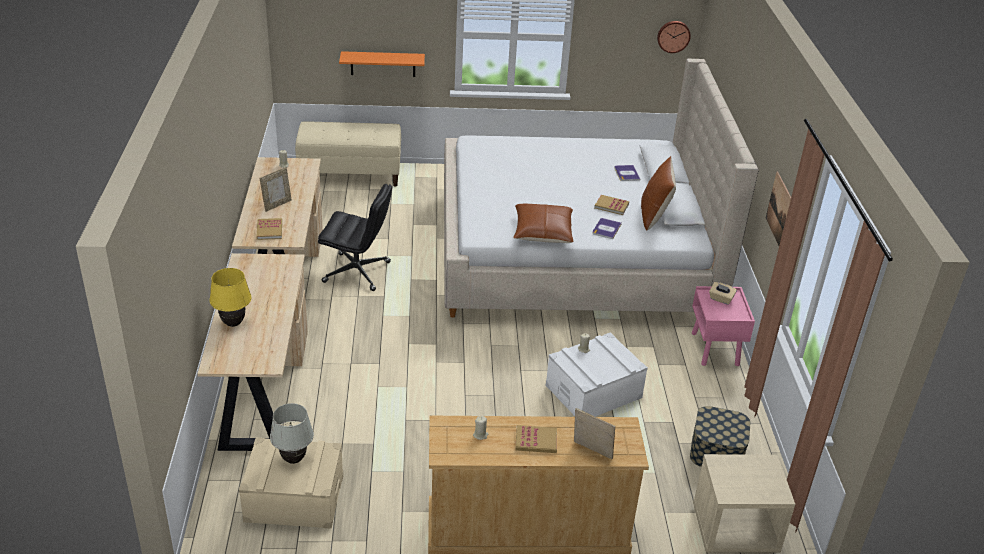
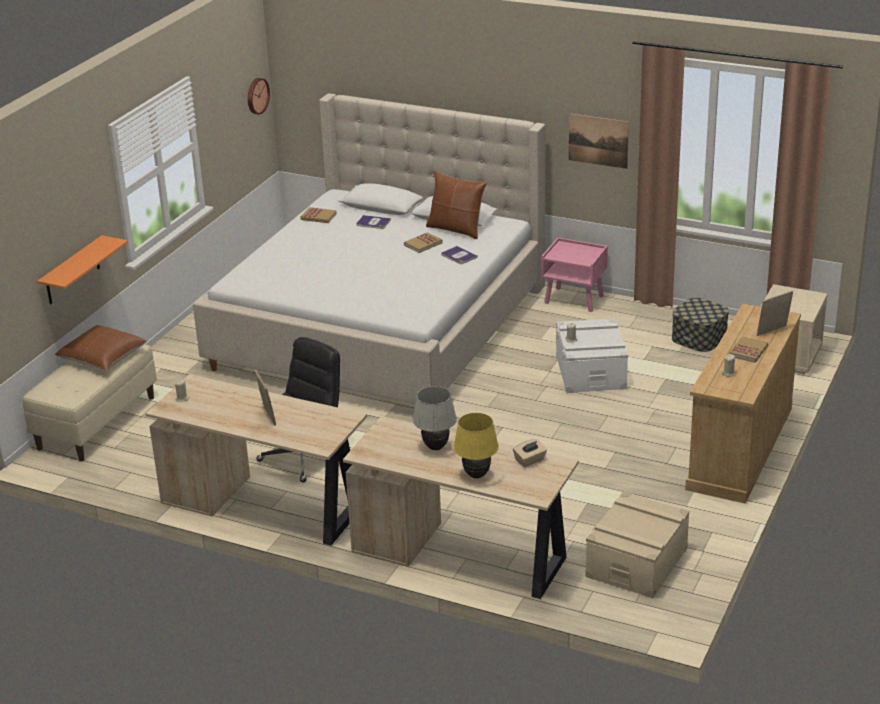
camera: 60 degrees left, 5 degrees down
book [256,218,282,240] -> book moved to [300,207,337,223]
white table lamp [270,403,314,464] -> white table lamp moved to [413,386,457,450]
brown pillow [513,204,573,243] -> brown pillow moved to [55,325,147,370]
beige tissue box [709,282,737,305] -> beige tissue box moved to [513,439,547,467]

